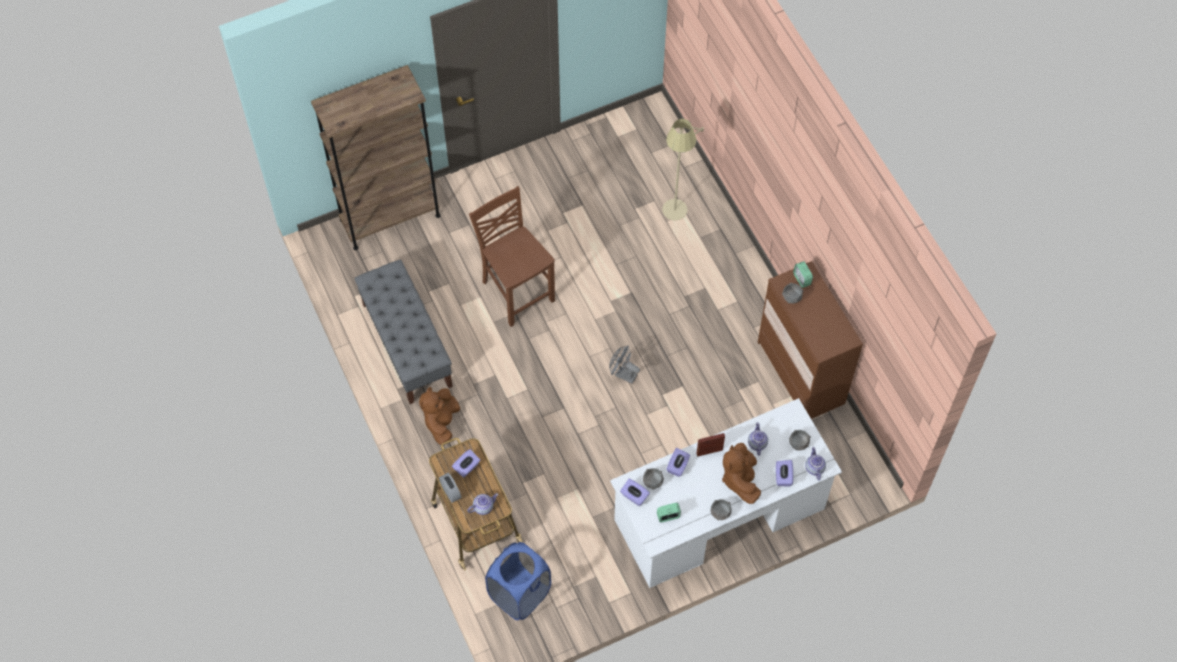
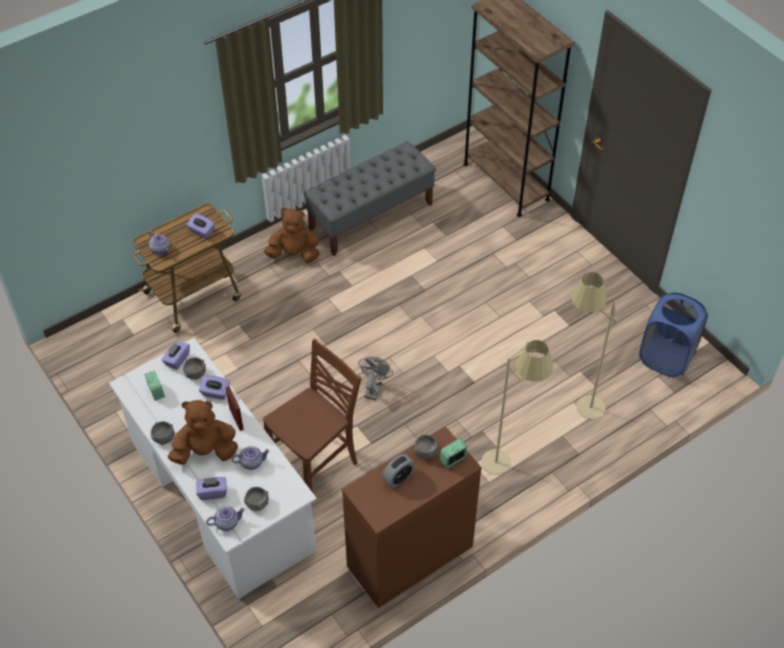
camera: 80 degrees right, 10 degrees down
alarm clock [439,473,461,503] -> alarm clock moved to [382,454,416,488]
brown chair [469,186,555,327] -> brown chair moved to [263,339,361,504]
blue laundry basket [485,542,551,620] -> blue laundry basket moved to [639,292,708,377]
none -> beige floor lamp [481,340,553,475]

